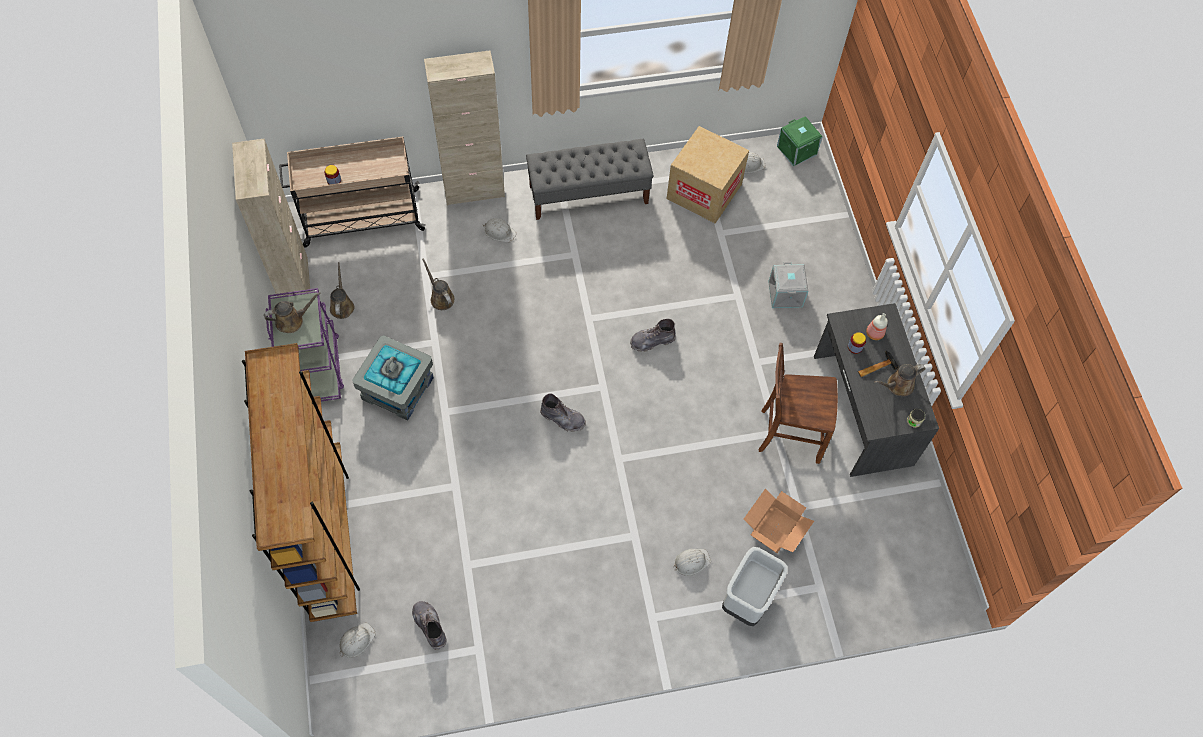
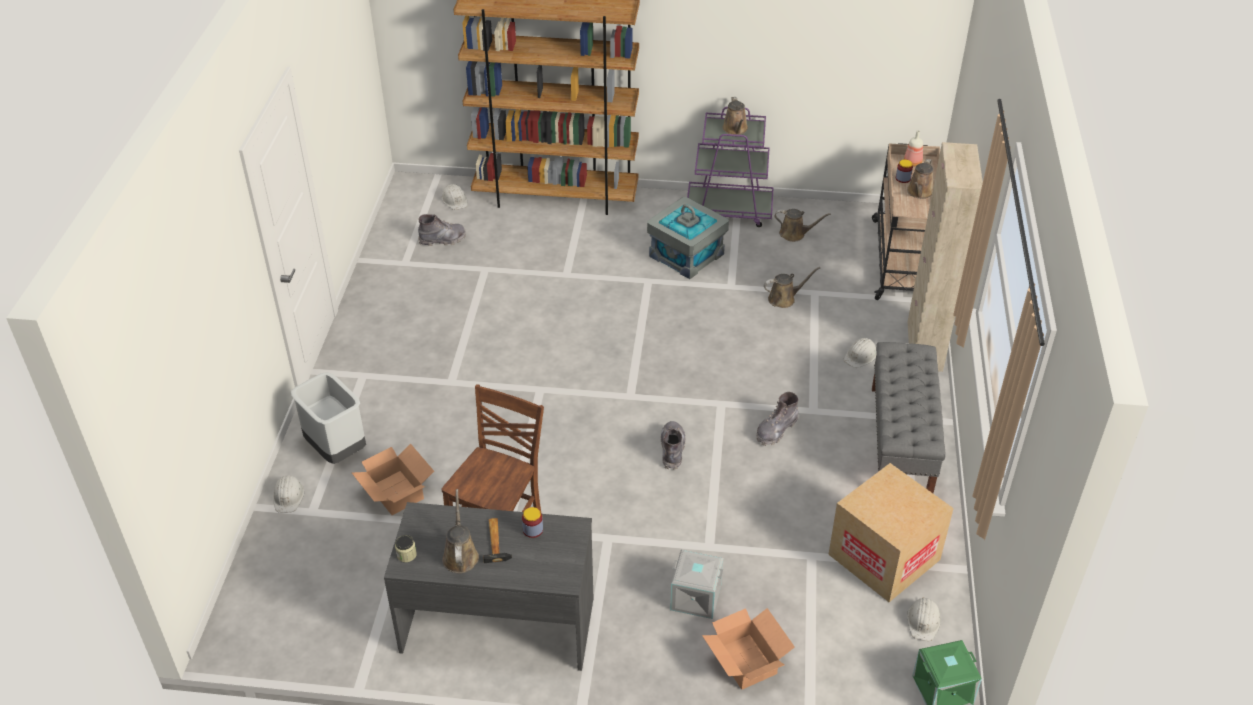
camera: 110 degrees right, 20 degrees down
beige cabinet [232,139,311,297] -> none
grey boot [540,393,586,432] -> grey boot moved to [756,392,798,446]
white hard hat [673,549,711,576] -> white hard hat moved to [273,475,304,513]
bottle [866,313,888,340] -> bottle moved to [904,130,923,167]
none -> cardboard box [702,608,795,690]
none -> brown watering can [907,159,933,199]

